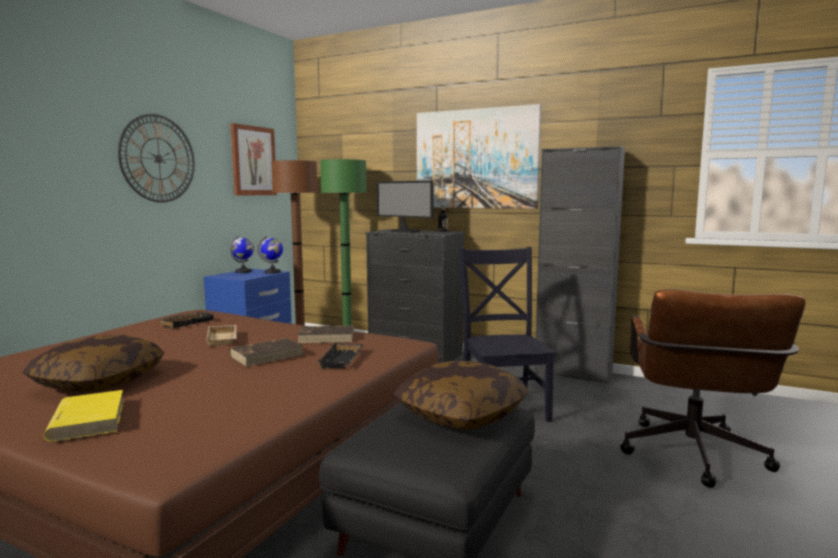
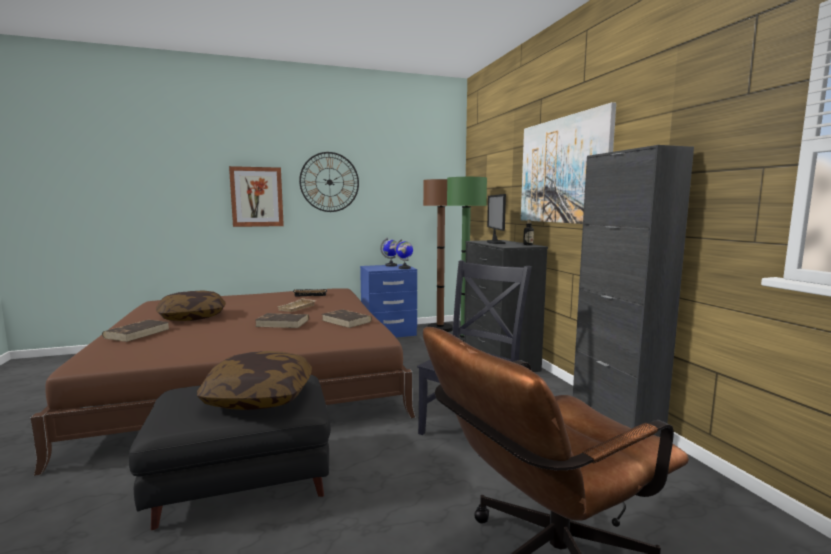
camera: 45 degrees right, 0 degrees up
yellow book [44,390,124,442] -> brown book [102,320,169,342]
picture [231,123,277,196] -> picture moved to [229,166,284,227]
black tray [318,342,364,368] -> none

